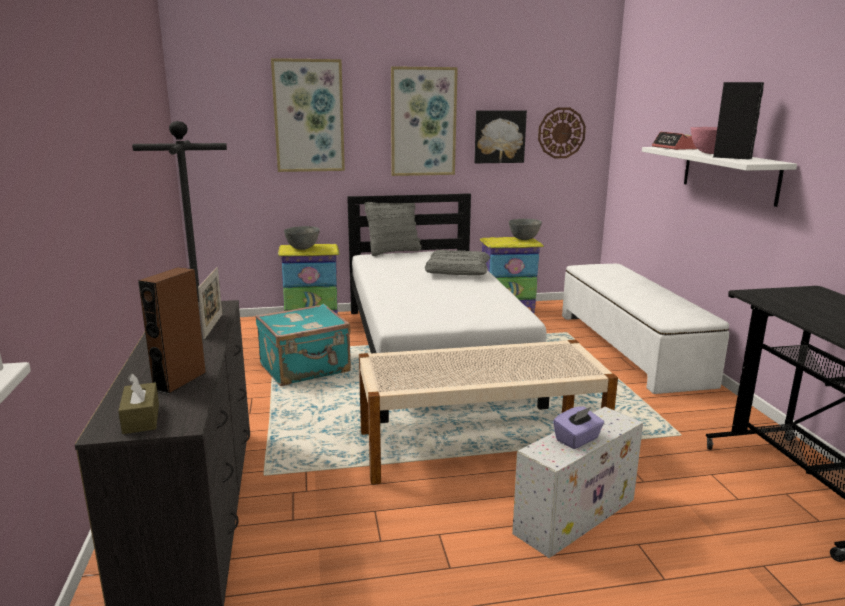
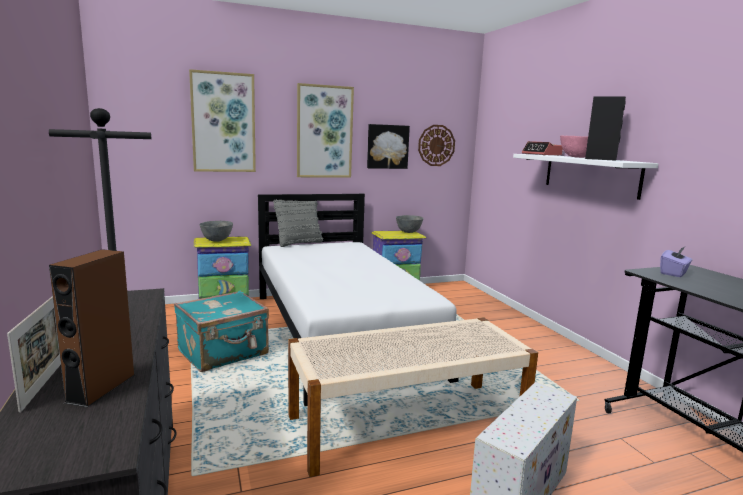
camera: 10 degrees left, 5 degrees down
brown tissue box [118,374,159,434] -> none
picture frame [198,267,222,339] -> picture frame moved to [7,296,61,413]
grey pillow [425,250,490,275] -> none
purple tissue box [553,406,604,449] -> purple tissue box moved to [660,246,692,277]
white bench [562,264,729,394] -> none

